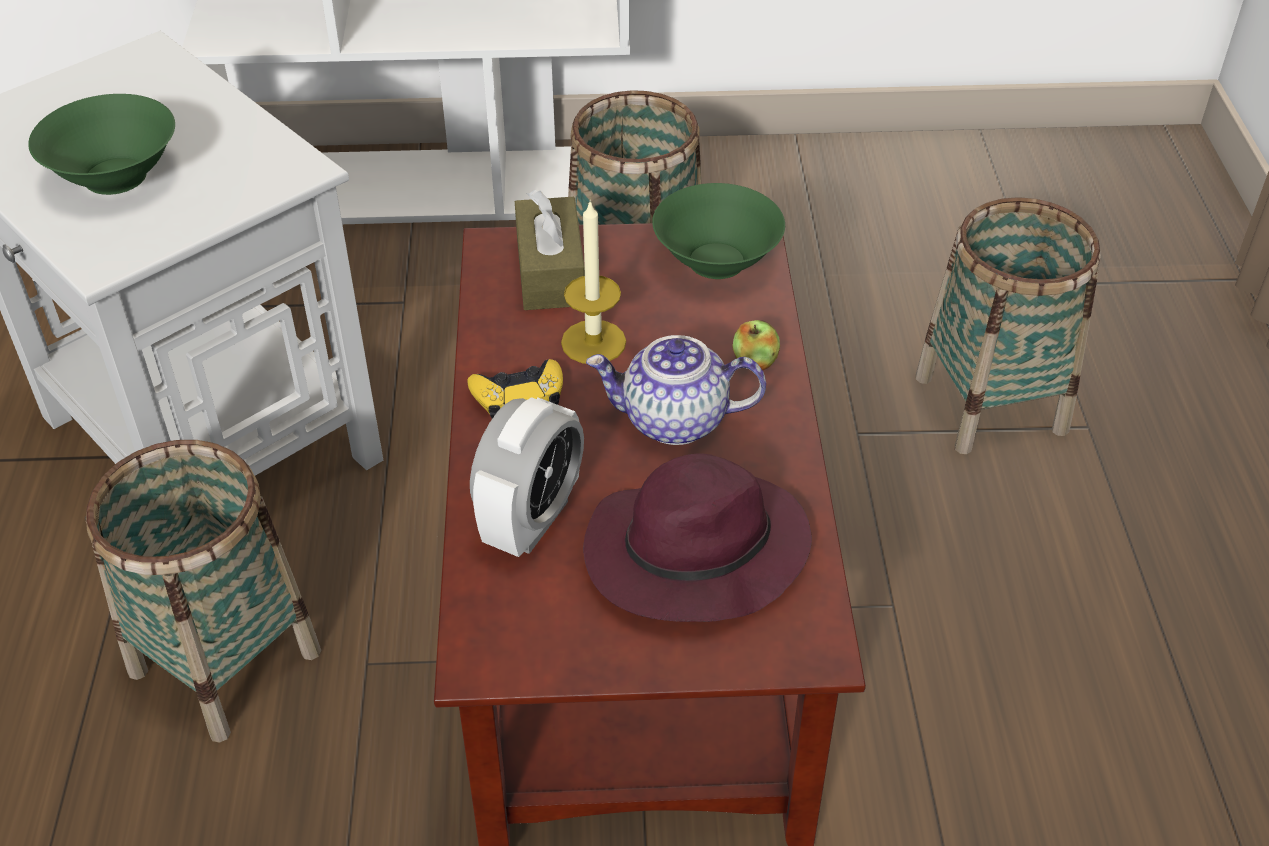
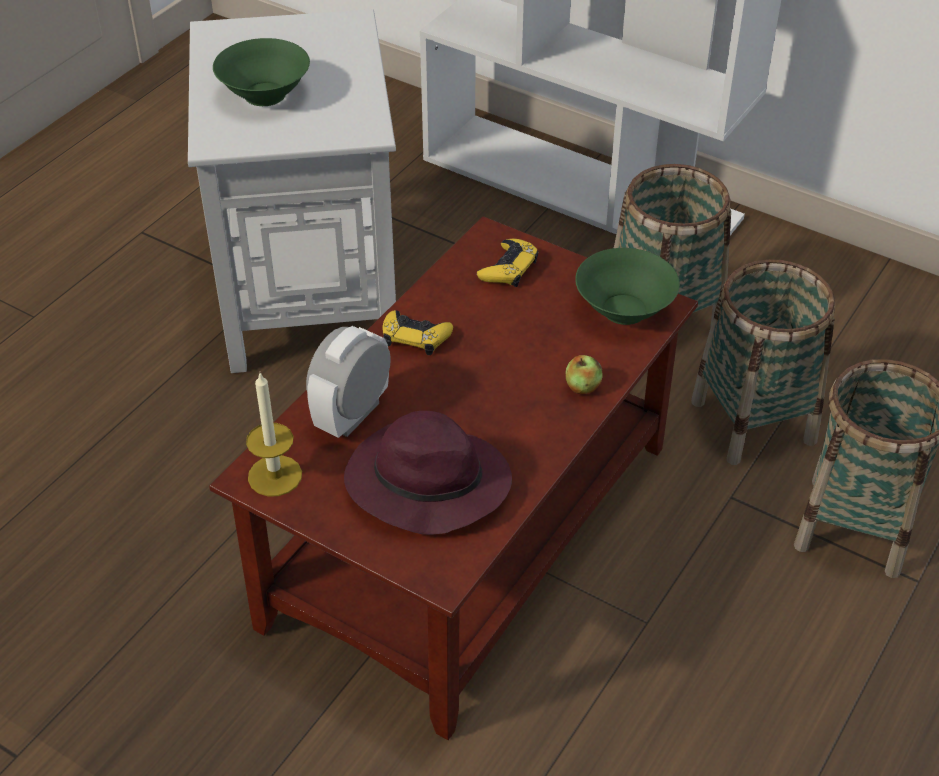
camera: 35 degrees right, 0 degrees up
basket [85,440,321,743] -> basket moved to [691,259,836,465]
alarm clock [470,397,584,557] -> alarm clock turned 150 degrees clockwise [306,326,391,438]
brown tissue box [515,190,585,310] -> yellow game controller [477,239,538,287]
candle [561,199,626,364] -> candle moved to [246,373,302,496]
teapot [586,335,766,445] -> none

